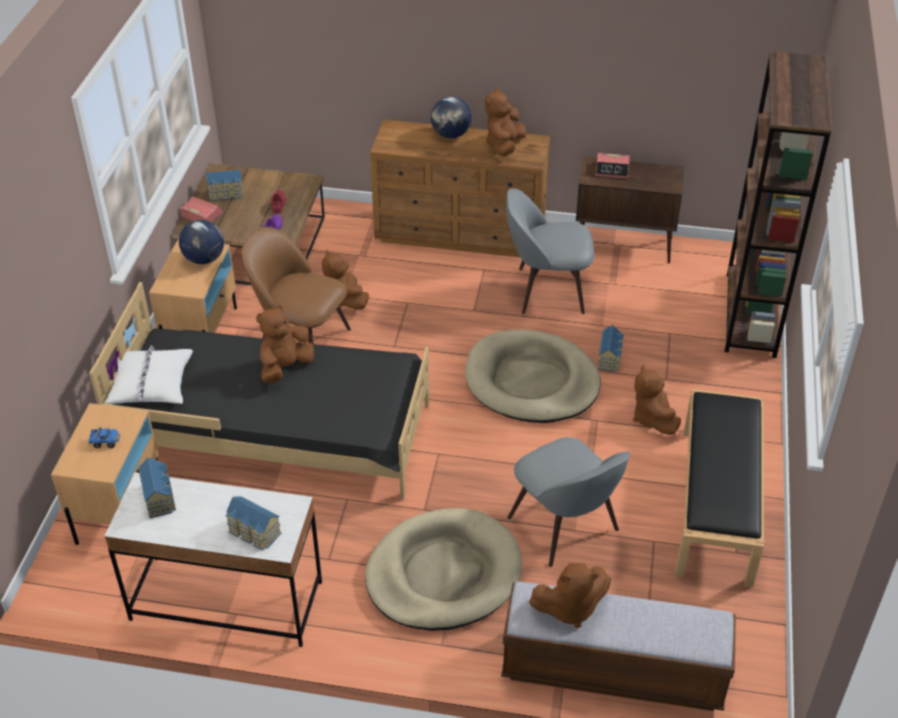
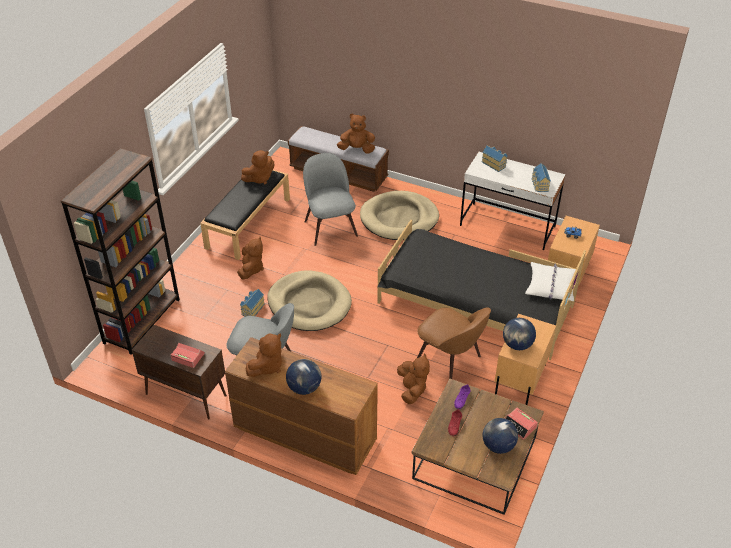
camera: 165 degrees left, 0 degrees up
toy house [206,170,244,201] -> globe [483,418,518,454]
brown plush toy [256,305,314,383] -> brown plush toy moved to [241,150,274,184]

